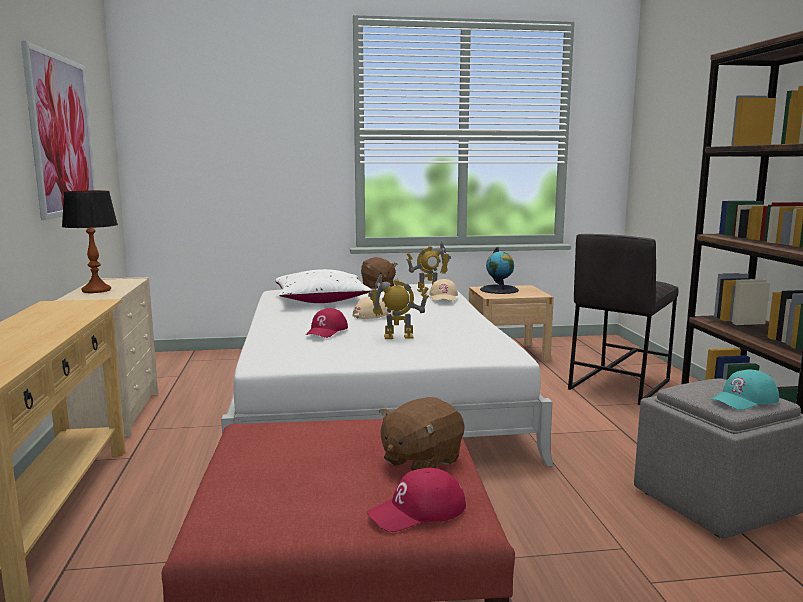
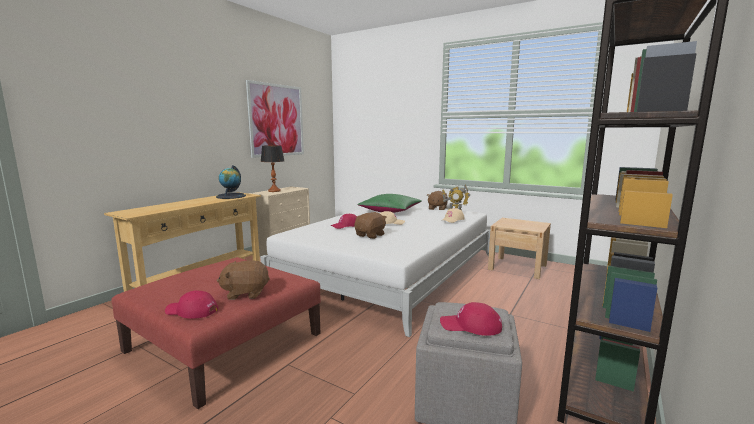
camera: 40 degrees right, 0 degrees up
white pillow [275,269,372,303] -> green pillow [357,194,422,213]
toy robot [368,274,429,339] -> brown plush toy [354,212,387,239]
globe [480,247,519,294] -> globe moved to [216,165,246,199]
grey stool [568,234,678,405] -> none
turquoise cap [710,369,779,410] -> red cap [440,302,502,336]

